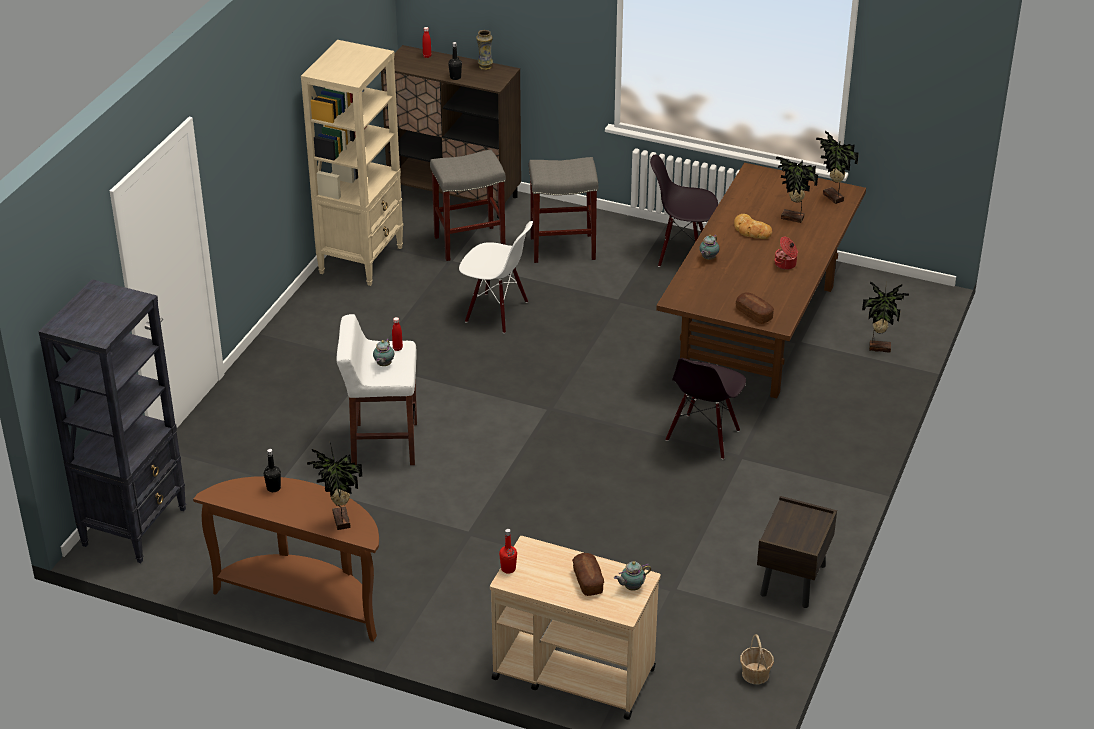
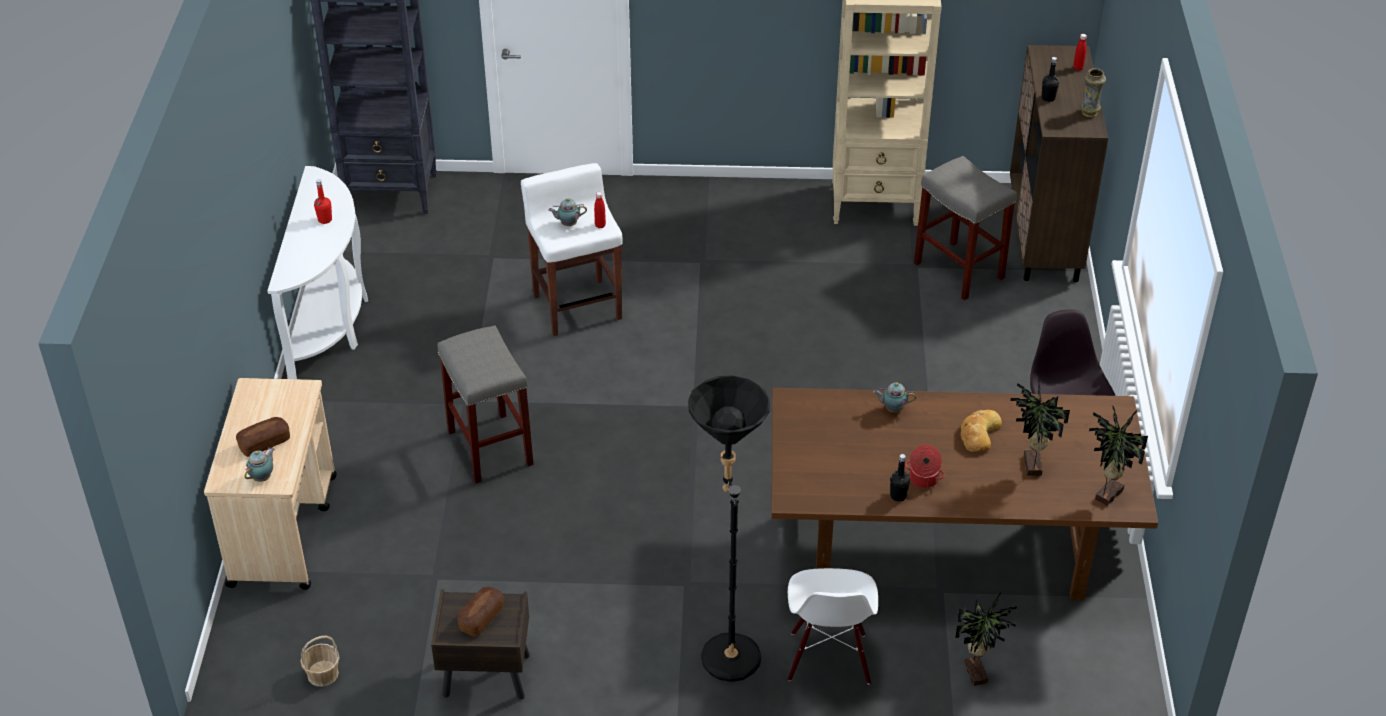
camera: 70 degrees right, 5 degrees up
brown console table [193,476,379,641] -> white console table [268,166,368,379]
black bottle [264,449,281,492] -> black bottle moved to [890,454,910,502]
potted plant [307,443,362,530] -> none
white chair [459,221,533,333] -> white chair moved to [788,568,878,684]
red bottle [499,529,517,574] -> red bottle moved to [314,179,332,224]
grey stool [529,157,598,263] -> grey stool moved to [438,326,534,483]
teapot [614,561,651,591] -> teapot turned 75 degrees clockwise [244,448,275,482]
black chair [666,358,746,459] -> none
bread [736,292,774,324] -> bread moved to [457,587,504,637]
none -> black floor lamp [688,375,770,682]

